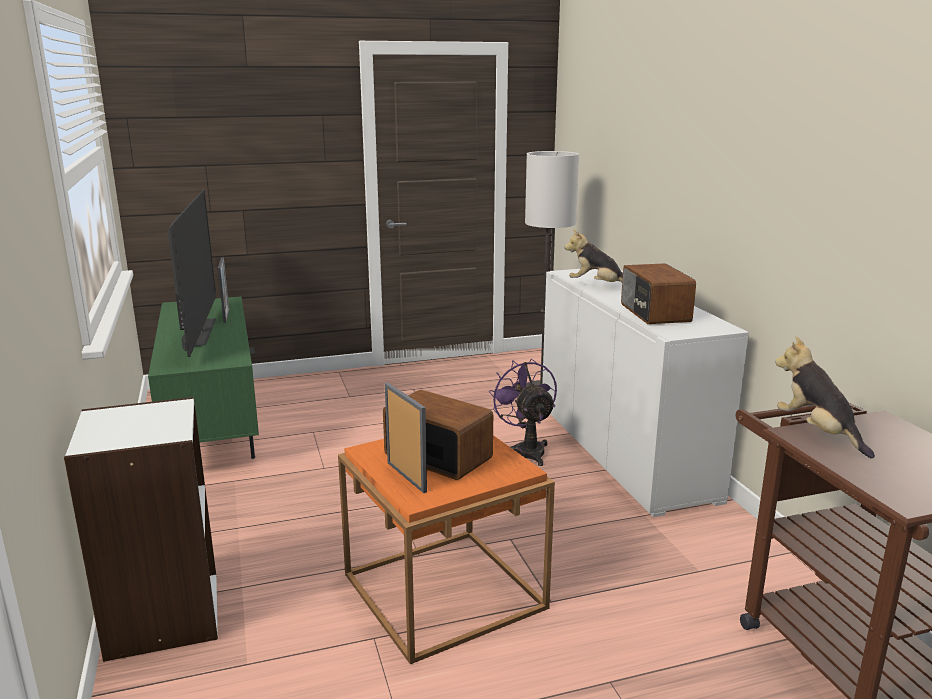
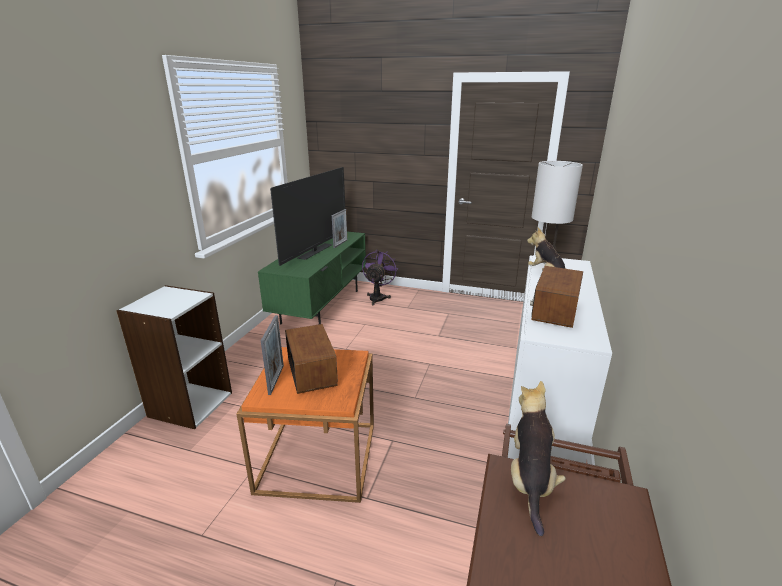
camera: 35 degrees right, 5 degrees up
purple fan [489,359,557,466] -> purple fan moved to [362,250,398,305]

